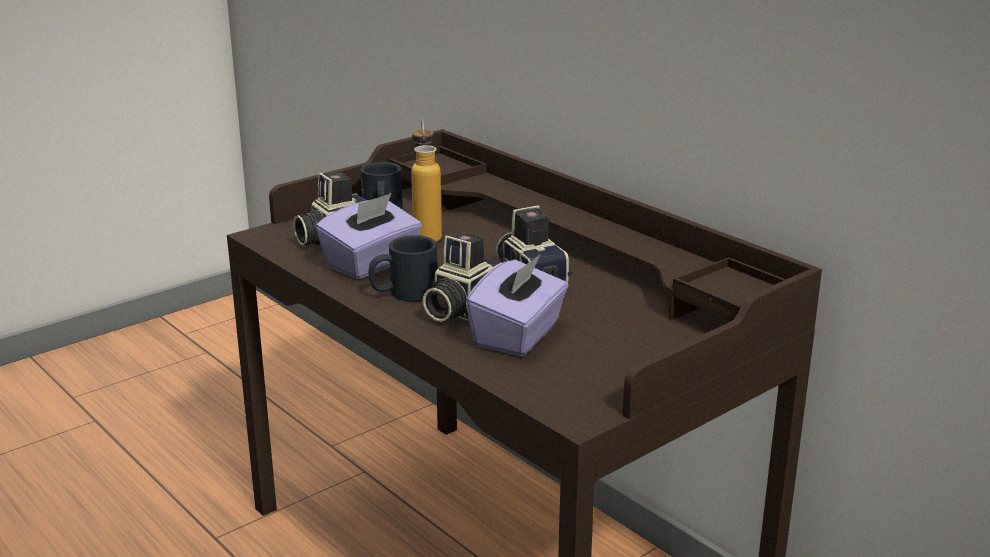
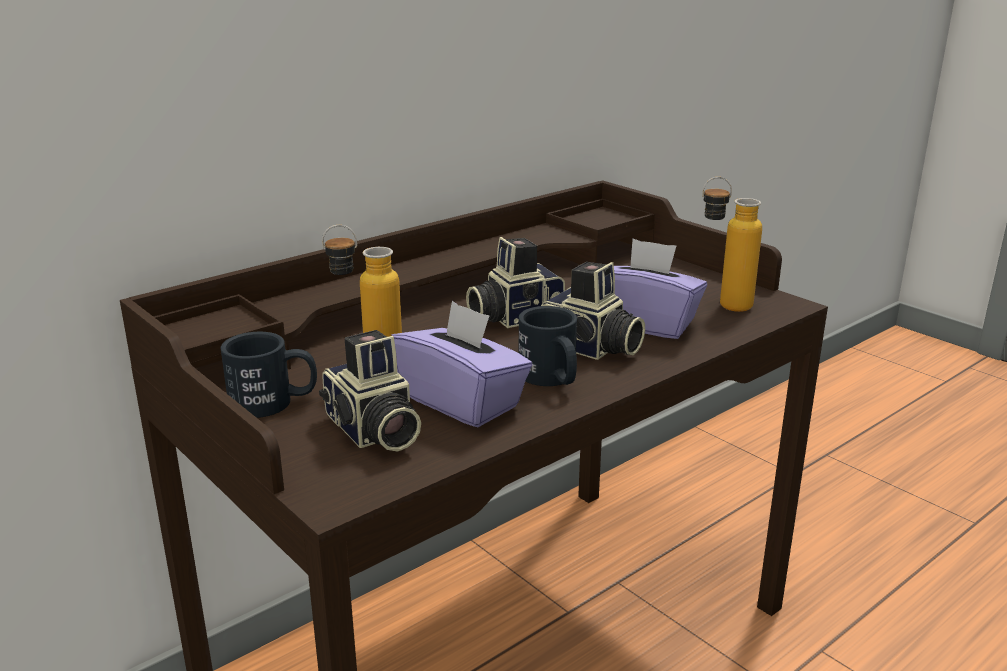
camera: 90 degrees left, 0 degrees up
none -> bottle [702,177,762,312]

